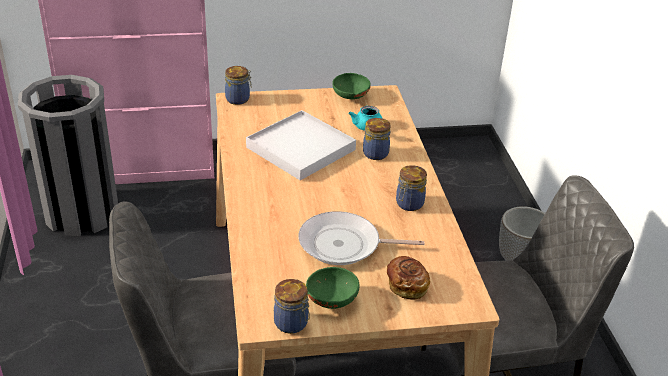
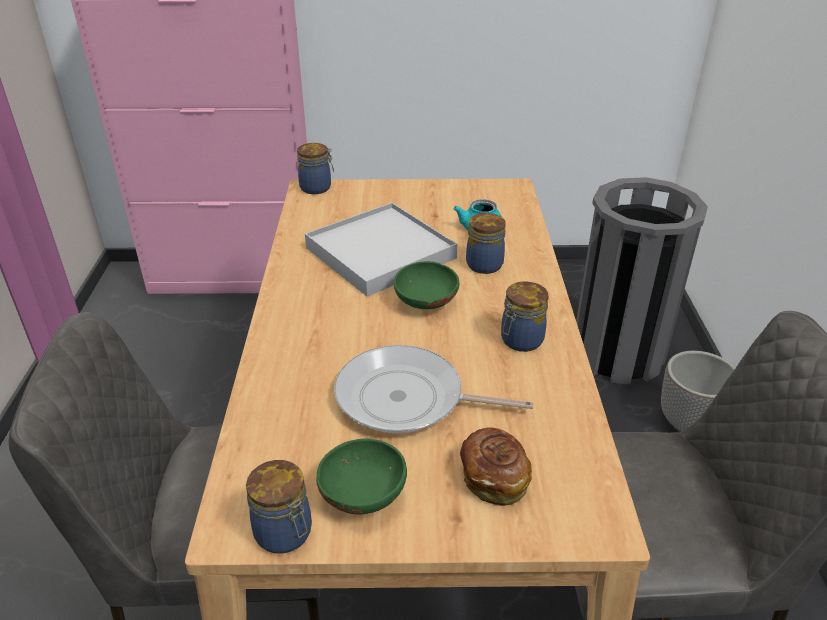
camera: 10 degrees right, 0 degrees up
grey trash can [18,75,118,236] -> grey trash can moved to [576,177,708,385]
green bowl [332,73,371,99] -> green bowl moved to [394,261,459,309]

